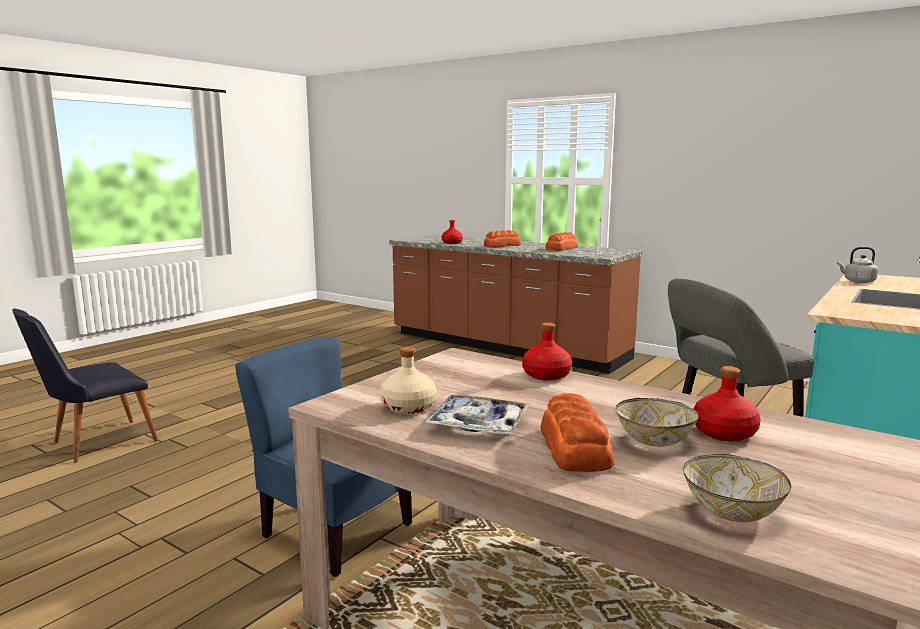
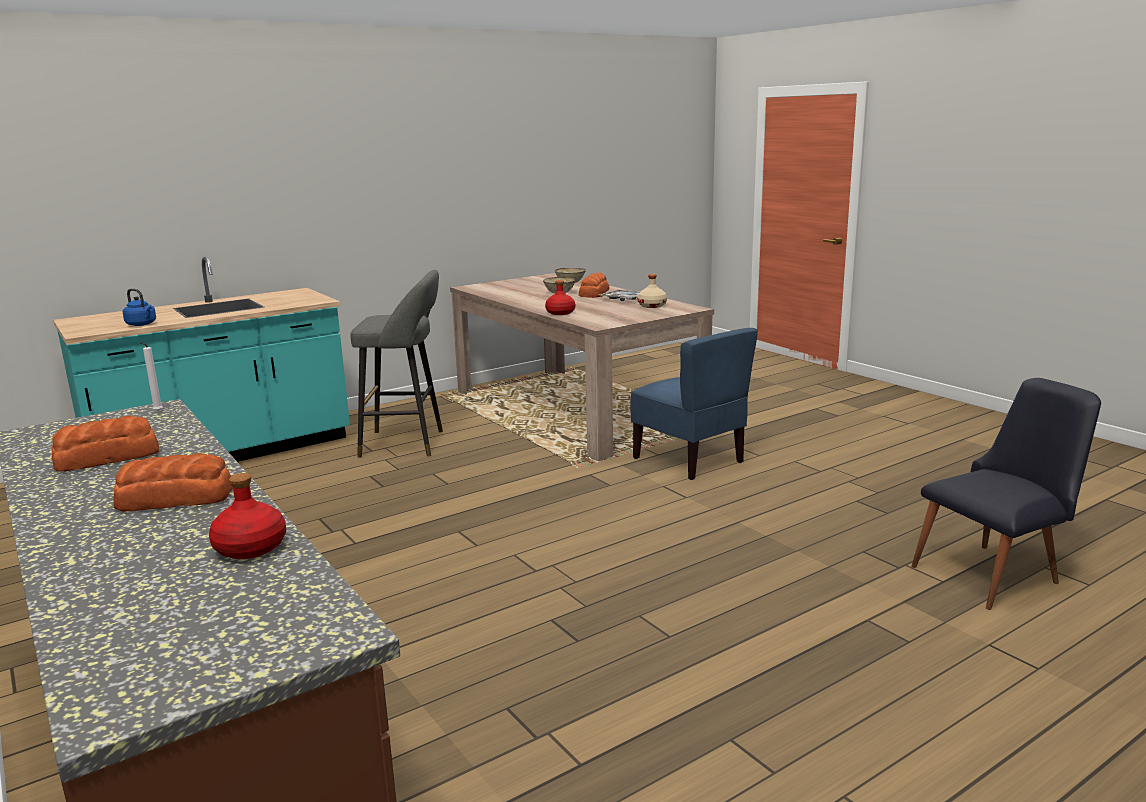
camera: 160 degrees left, 5 degrees up
red bottle [693,366,761,441] -> none
grey kettle [837,247,878,283] -> blue kettle [123,288,156,326]

